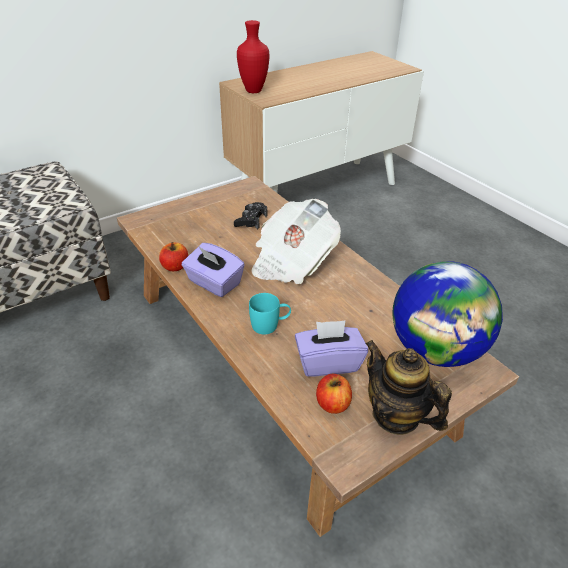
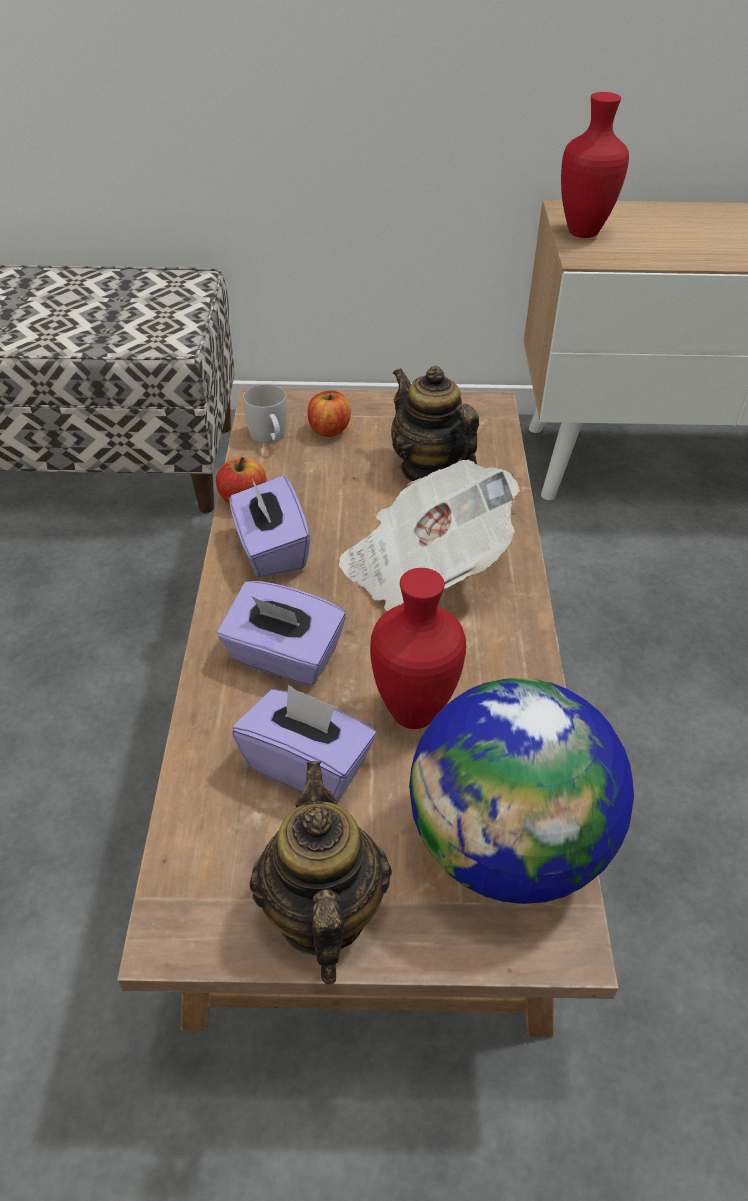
camera: 35 degrees right, 5 degrees up
black game controller [234,202,268,230] -> teapot [391,366,479,482]
turquoise mug [249,293,291,335] -> purple tissue box [218,581,346,686]
apple [316,374,352,414] -> apple moved to [307,391,351,437]
none -> white mug [243,384,287,443]
none -> red vase [370,568,466,729]

